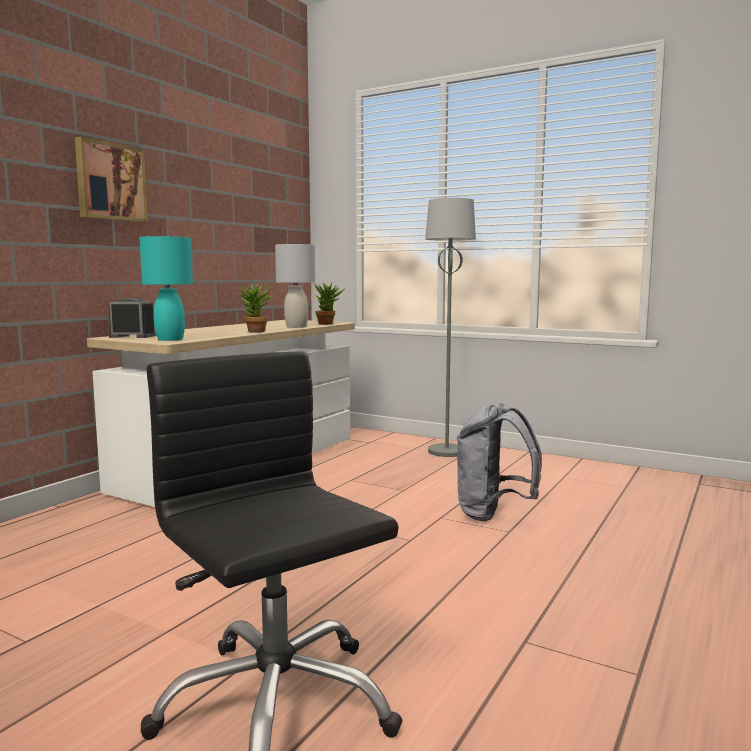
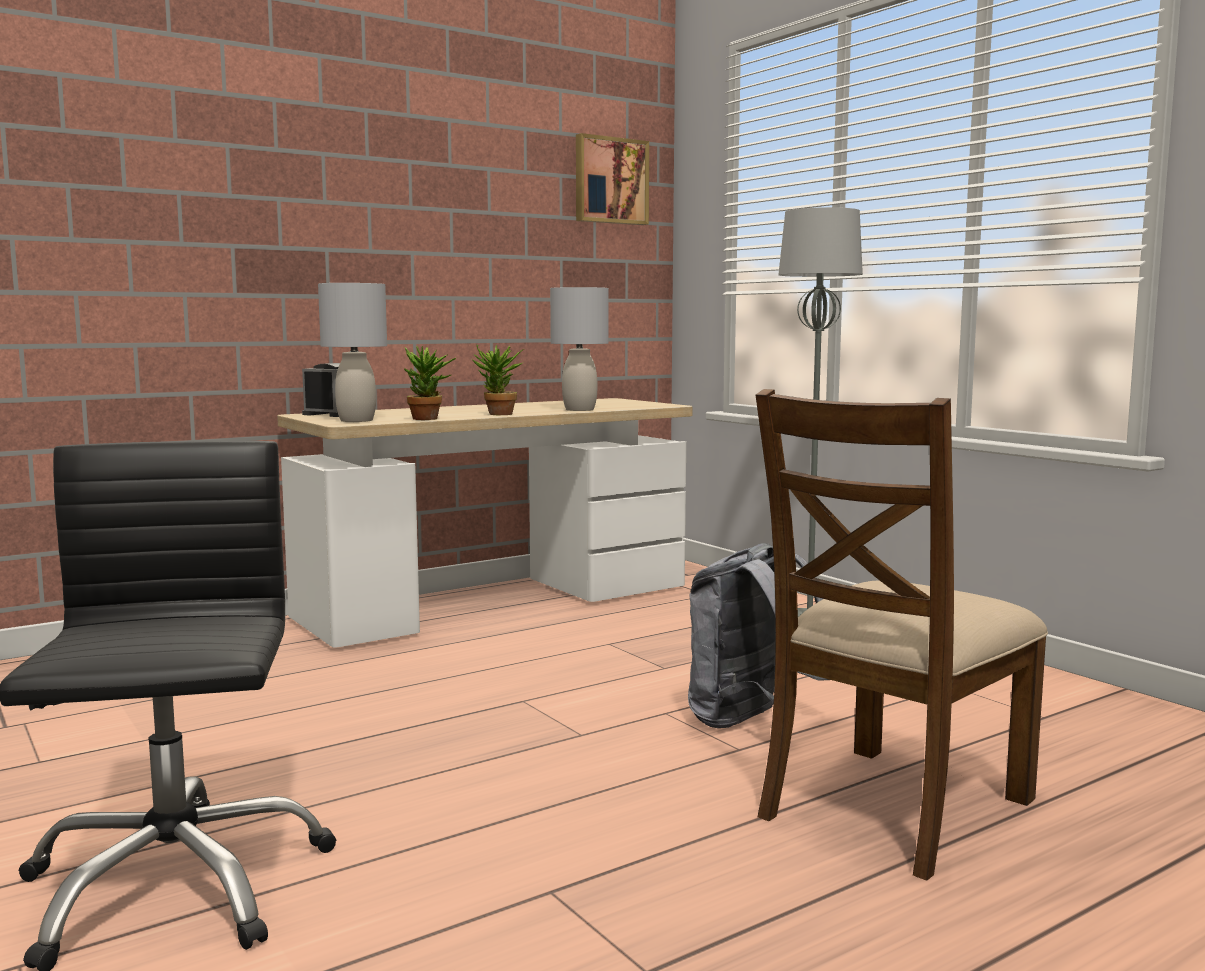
camera: 25 degrees right, 0 degrees up
picture [75,137,148,222] -> picture moved to [576,133,649,225]
turquoise table lamp [139,236,193,341] -> grey table lamp [318,283,387,422]
potted plant [314,282,346,325] -> potted plant moved to [404,346,456,420]
none -> brown chair [755,389,1048,880]

